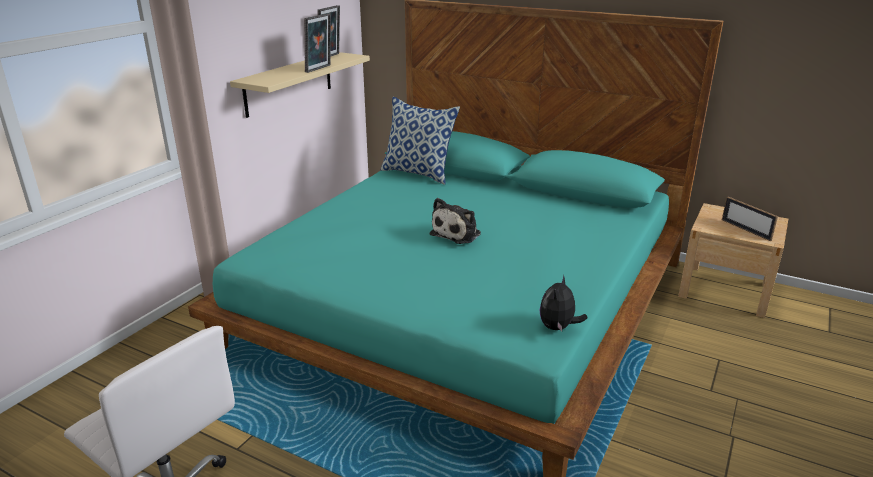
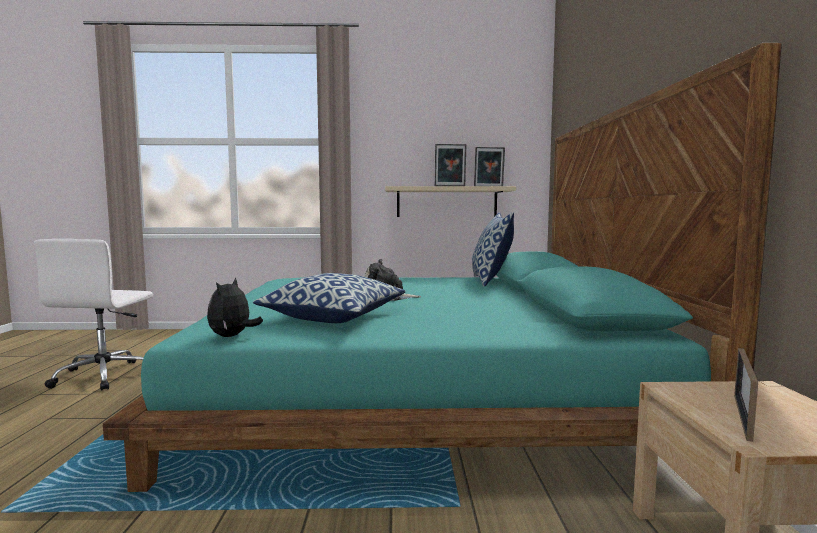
camera: 60 degrees right, 20 degrees down
plush toy [540,274,587,331] -> plush toy turned 75 degrees counterclockwise [207,277,263,337]
none -> pillow [253,273,406,323]

